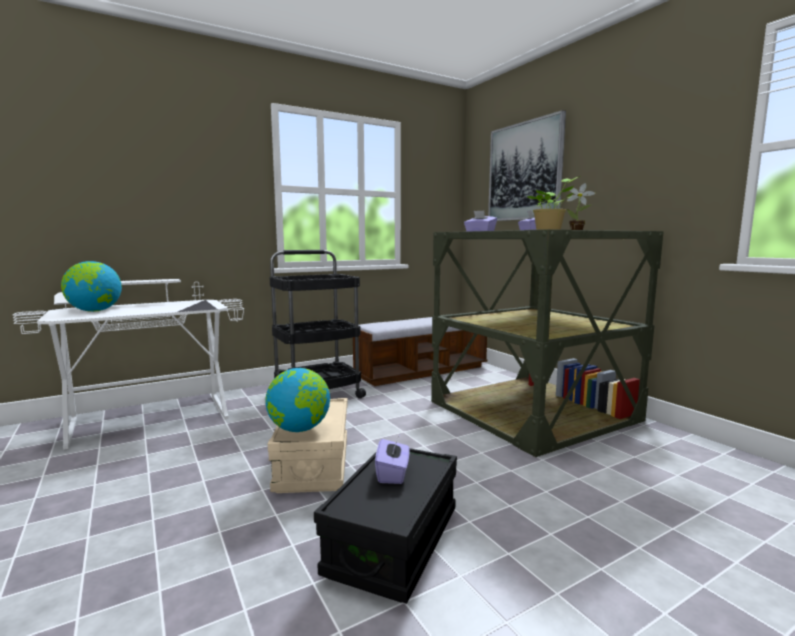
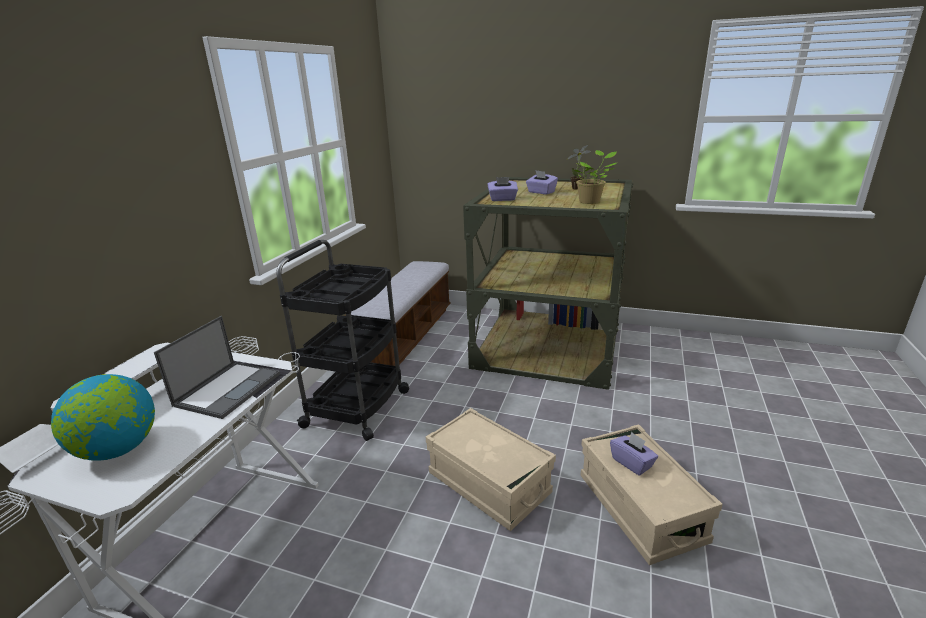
camera: 40 degrees left, 15 degrees up
globe [265,368,330,432] -> none
black storage box [314,448,457,604] -> beige storage box [581,424,723,565]
picture [488,110,566,221] -> none
none -> laptop [154,316,280,419]

